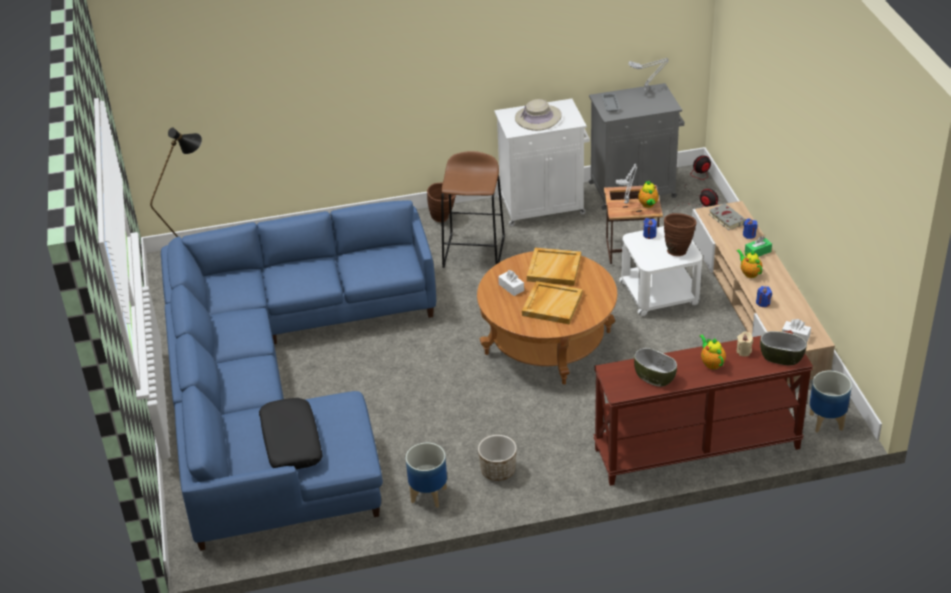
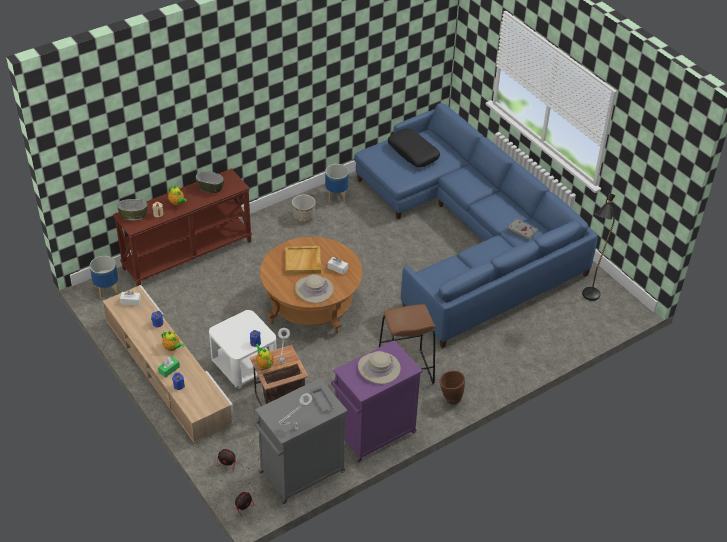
camera: 155 degrees right, 5 degrees up
white cabinet [494,99,590,226] -> purple cabinet [331,340,423,463]
beige tray [527,248,581,286] -> beige hat [295,274,333,303]
brown vase [664,213,697,256] -> none
grey book [709,203,746,230] -> grey book moved to [507,219,538,240]

